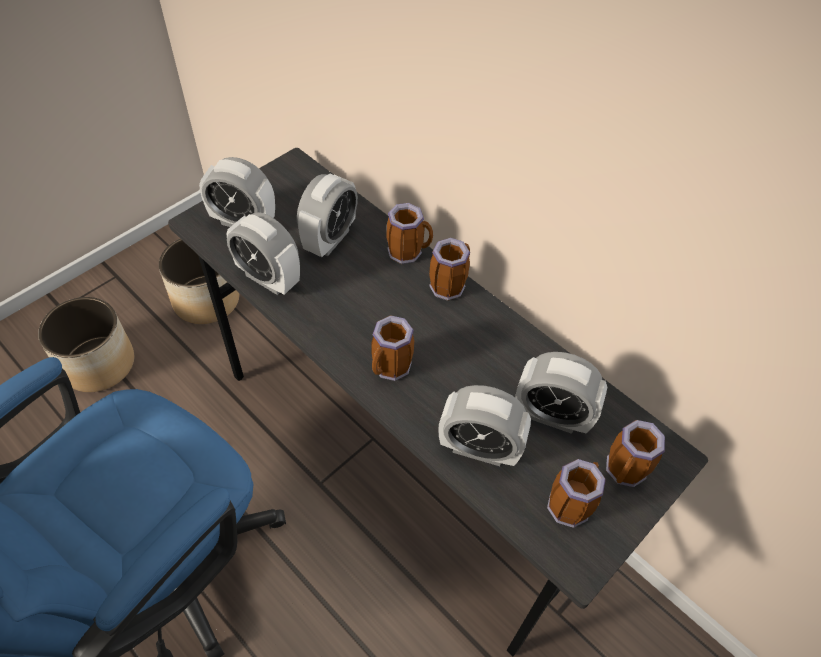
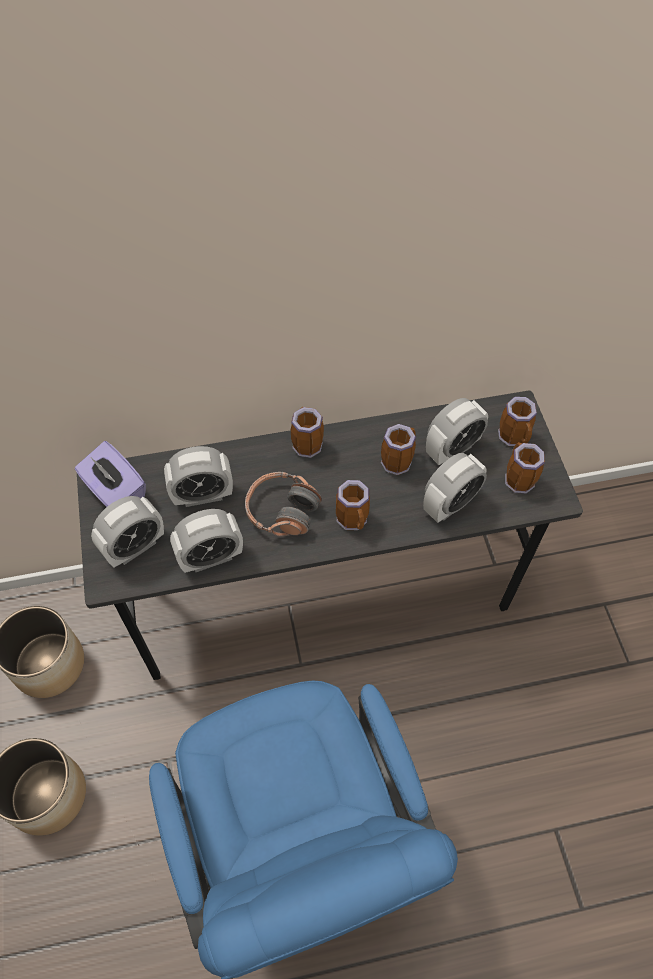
camera: 55 degrees left, 5 degrees up
alarm clock [297,174,358,257] -> alarm clock turned 105 degrees clockwise [164,446,233,507]
mug [386,203,433,264] -> mug moved to [381,424,416,475]
none -> purple tissue box [75,441,146,507]
none -> headphones [245,472,322,536]

